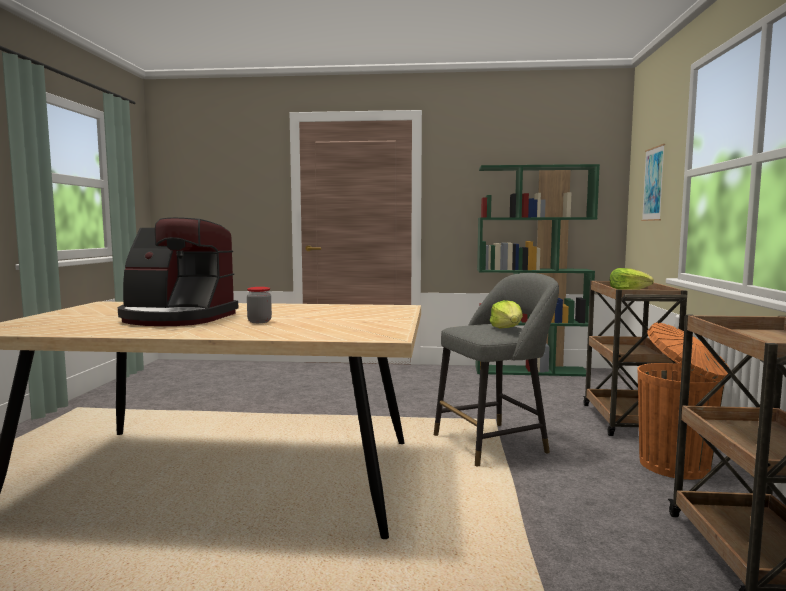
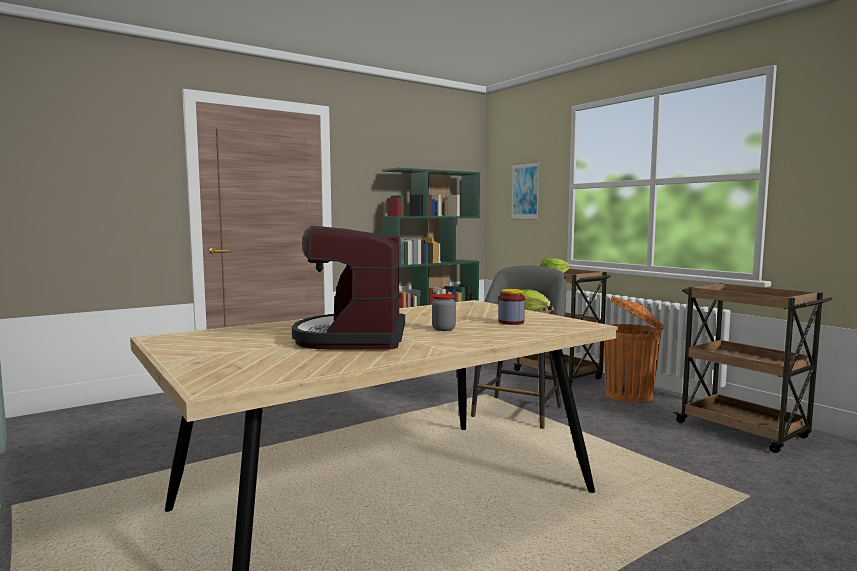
camera: 40 degrees left, 0 degrees up
coffee machine [118,217,238,326] -> coffee machine turned 120 degrees clockwise [292,226,405,349]
none -> jar [499,289,525,325]

